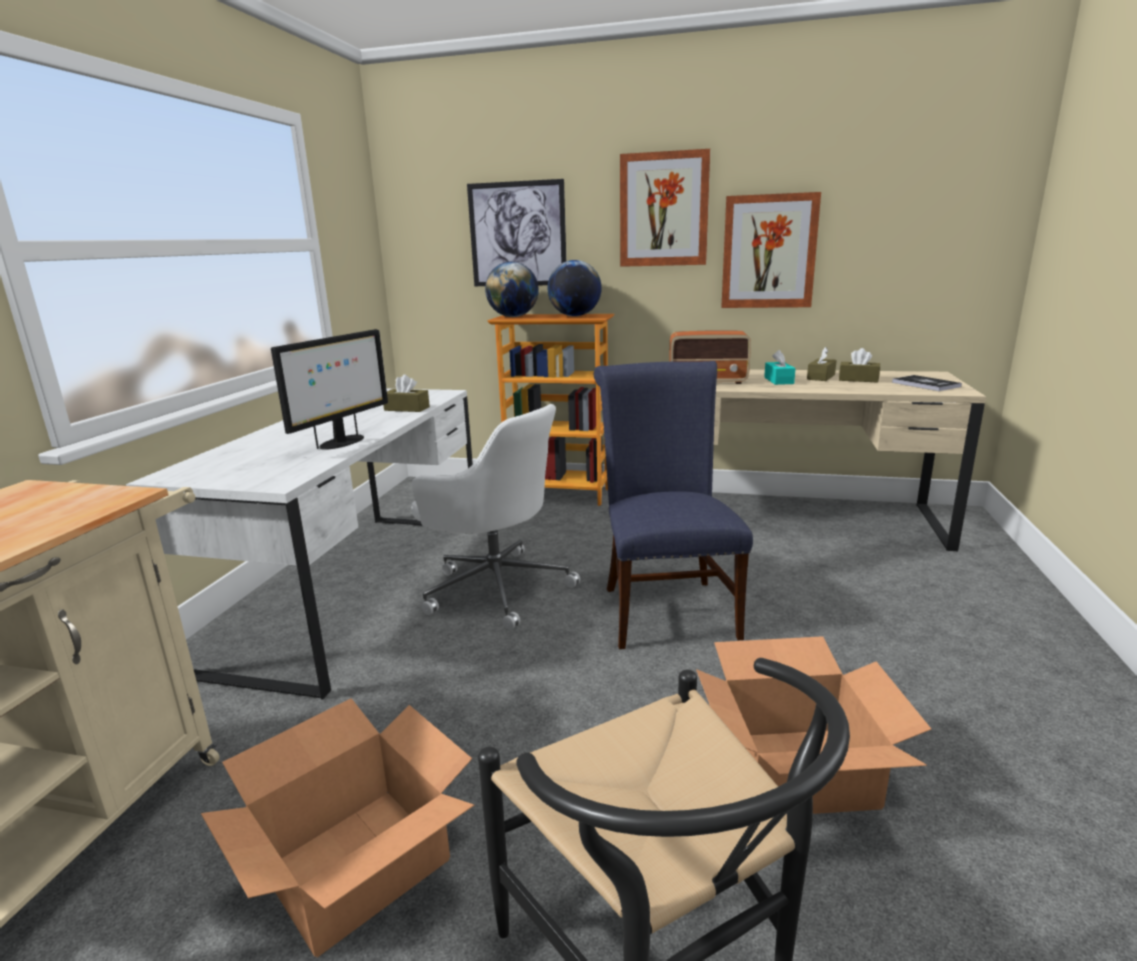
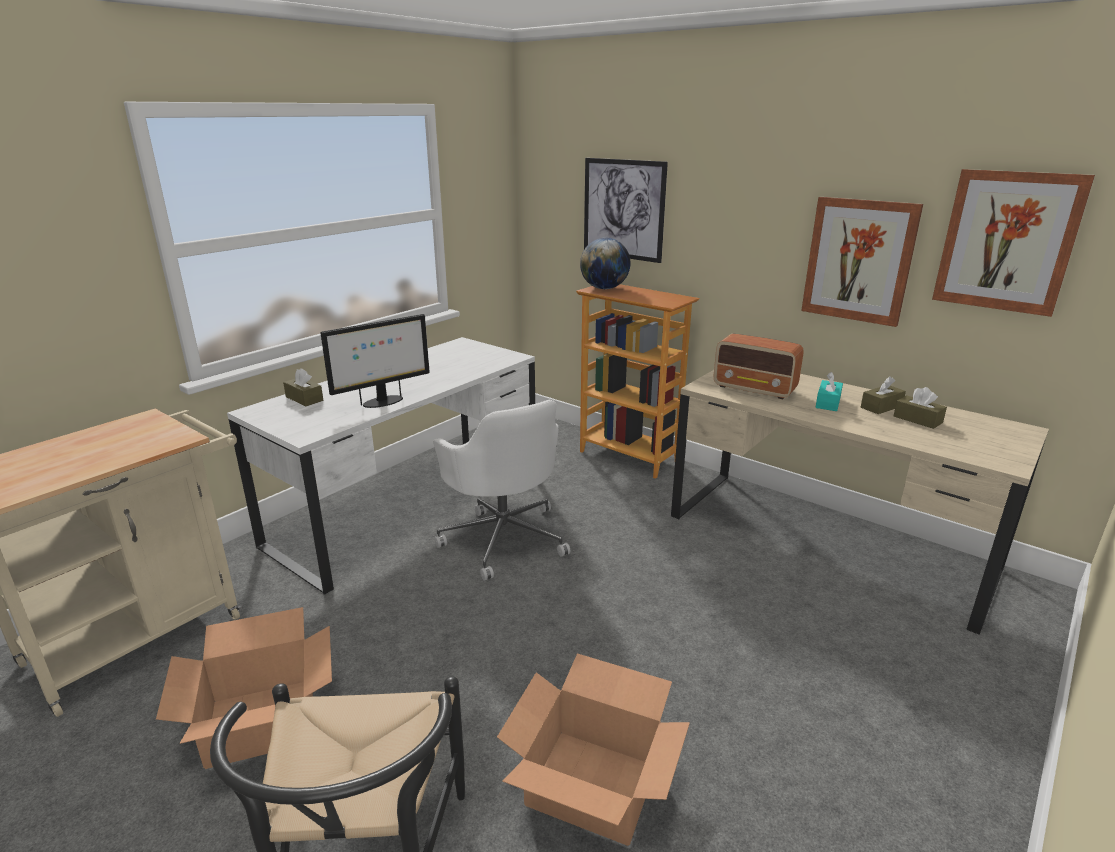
camera: 25 degrees right, 5 degrees up
brown tissue box [383,375,430,412] -> brown tissue box moved to [283,368,323,406]
globe [548,260,602,316] -> none
blue chair [594,361,753,649] -> none
picture [620,149,710,267] -> picture moved to [932,169,1095,317]
book [892,375,962,391] -> none

